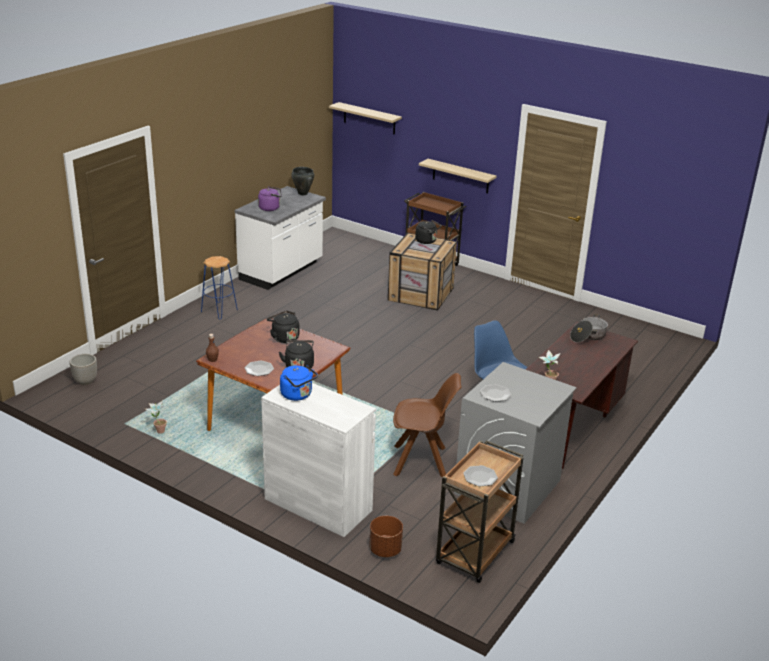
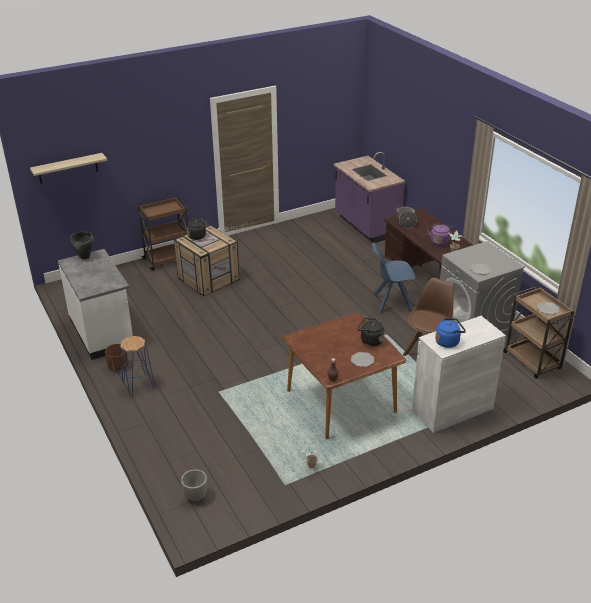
camera: 60 degrees left, 5 degrees up
purple kettle [258,186,282,211] -> purple kettle moved to [427,223,452,246]
black kettle [267,311,299,343] -> none
brown planter [370,516,403,557] -> brown planter moved to [105,344,129,370]
shelf [419,159,496,194] -> none
none -> purple counter [333,152,405,243]

